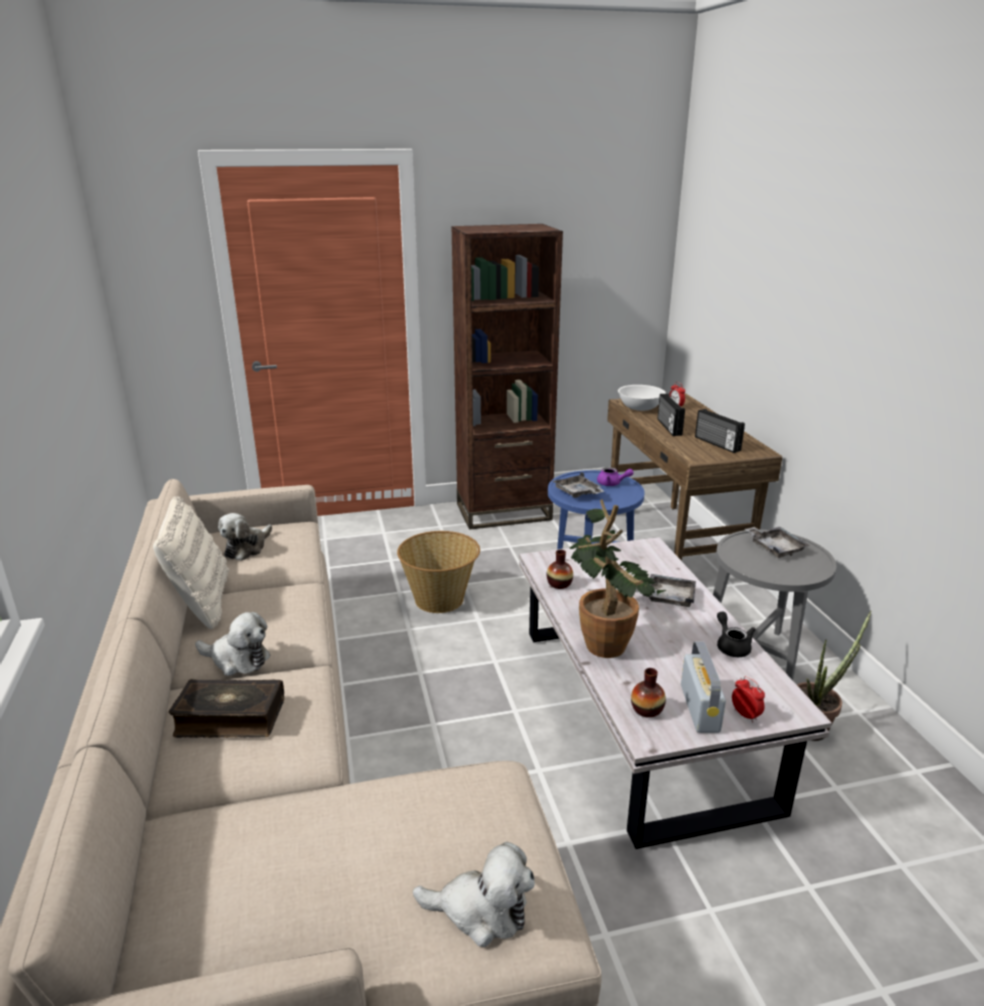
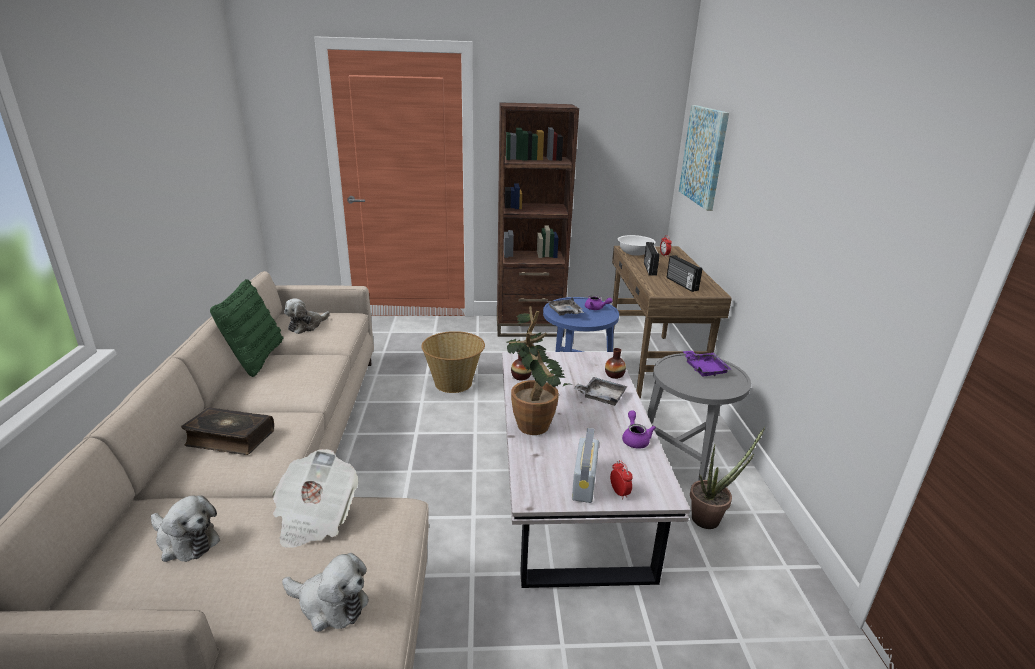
camera: 10 degrees right, 0 degrees up
beige pillow [153,496,229,629] -> green pillow [210,279,283,377]
plush toy [195,612,271,676] -> plush toy moved to [151,495,220,562]
vase [631,668,666,718] -> vase moved to [605,348,626,379]
black teapot [717,611,756,657] -> purple teapot [622,411,656,449]
grey tray [745,527,810,558] -> purple tray [683,351,732,377]
none -> newspaper [272,449,358,548]
none -> picture [679,105,729,211]

